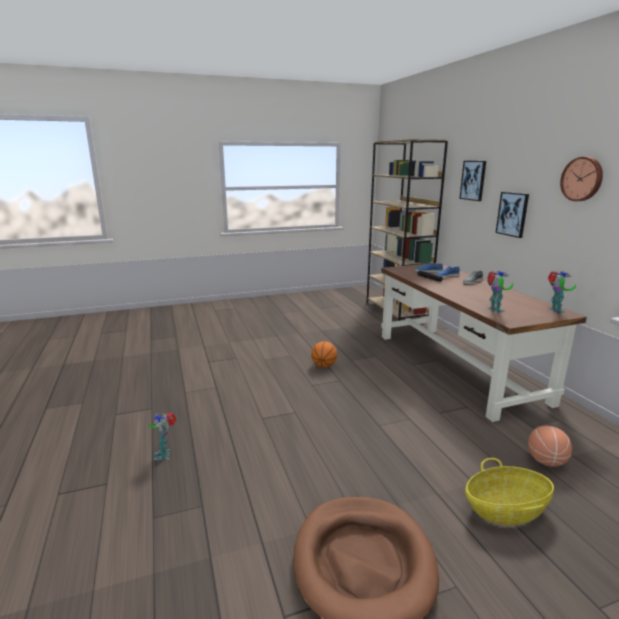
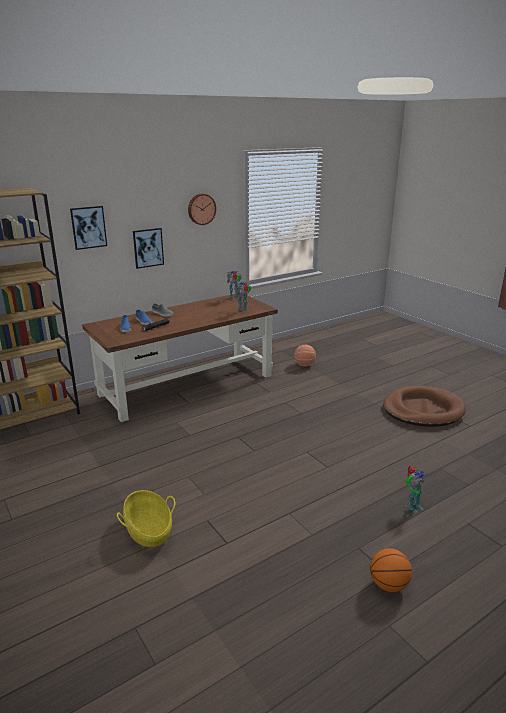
camera: 105 degrees left, 5 degrees up
basketball [311,341,337,367] -> basketball moved to [370,548,412,592]
basket [465,458,554,526] -> basket moved to [117,490,175,547]

